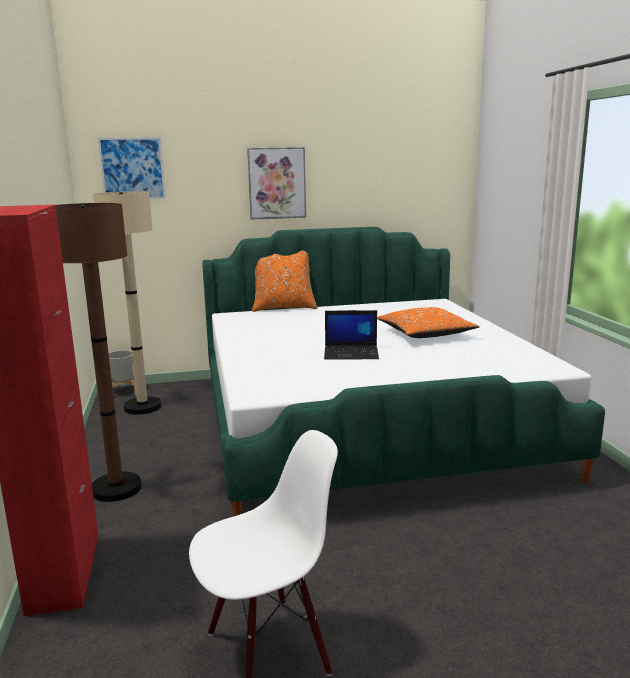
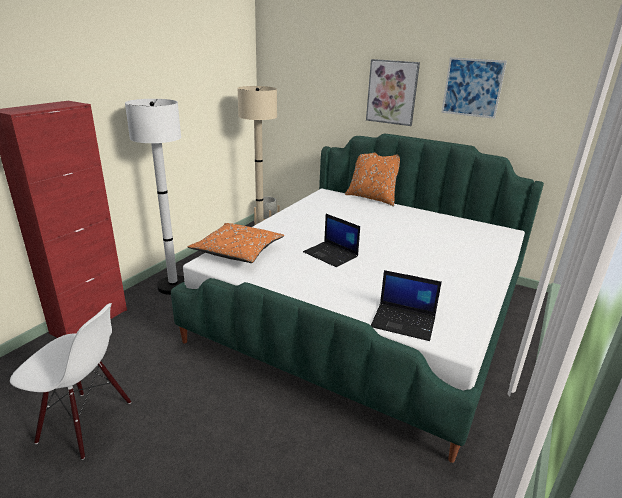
camera: 40 degrees right, 10 degrees up
brown floor lamp [55,203,142,502] -> white floor lamp [125,99,184,295]
picture [98,137,166,199] -> picture moved to [441,57,507,119]
orange pillow [377,307,480,338] -> orange pillow moved to [188,223,284,263]
none -> laptop [371,270,442,341]

